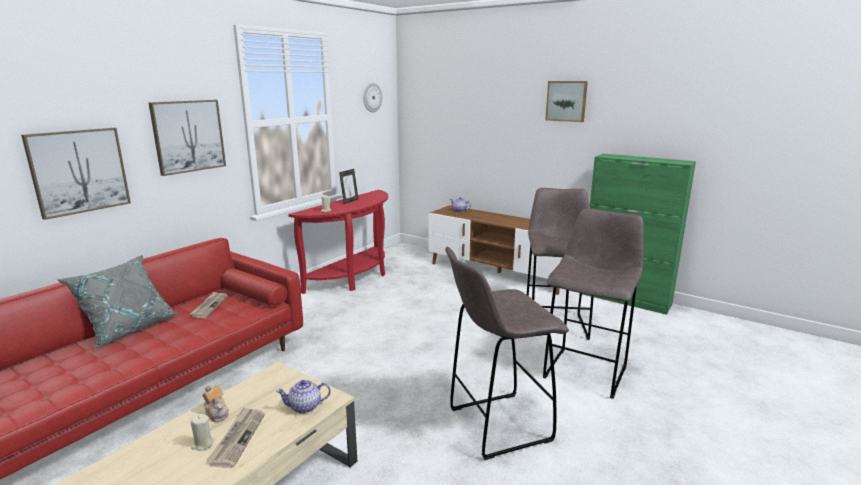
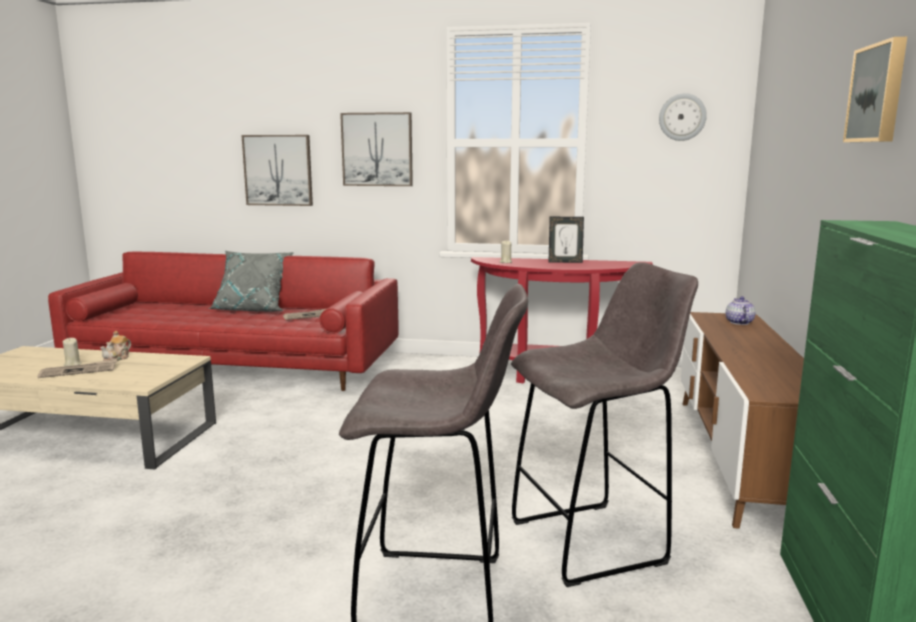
camera: 65 degrees right, 5 degrees down
teapot [276,380,331,414] -> none
grey stool [445,247,569,460] -> none

